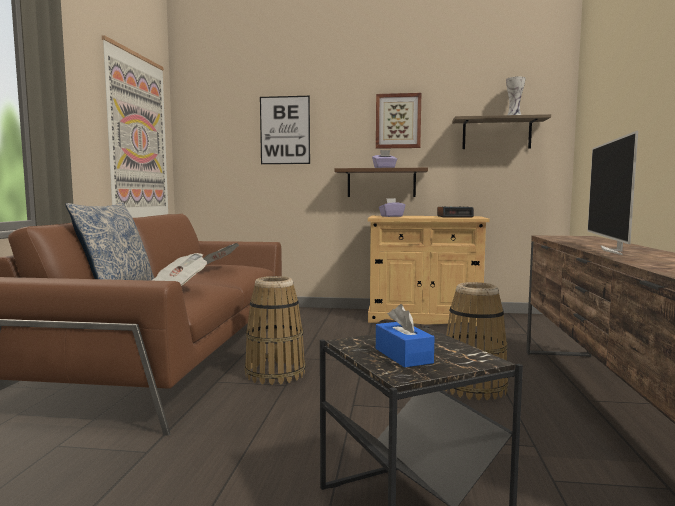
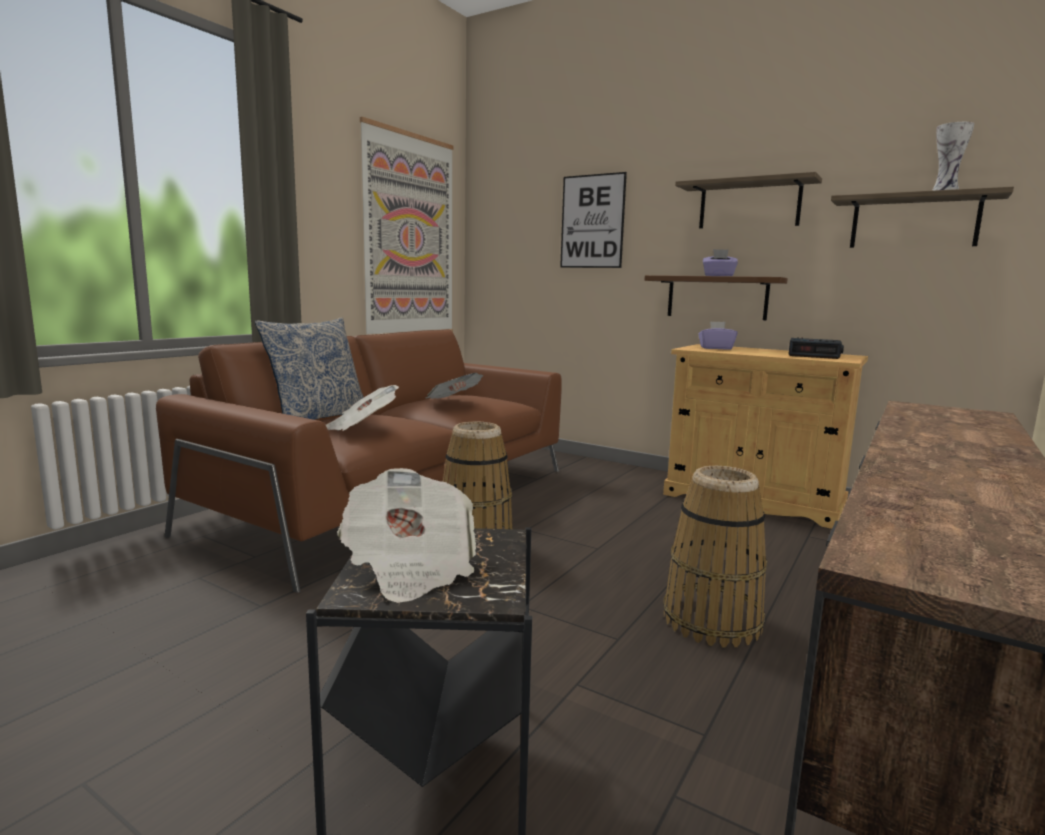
camera: 25 degrees right, 5 degrees up
picture [376,93,421,149] -> shelf [675,172,822,228]
blue tissue box [376,304,434,368] -> newspaper [337,468,476,603]
television [587,131,638,255] -> none

